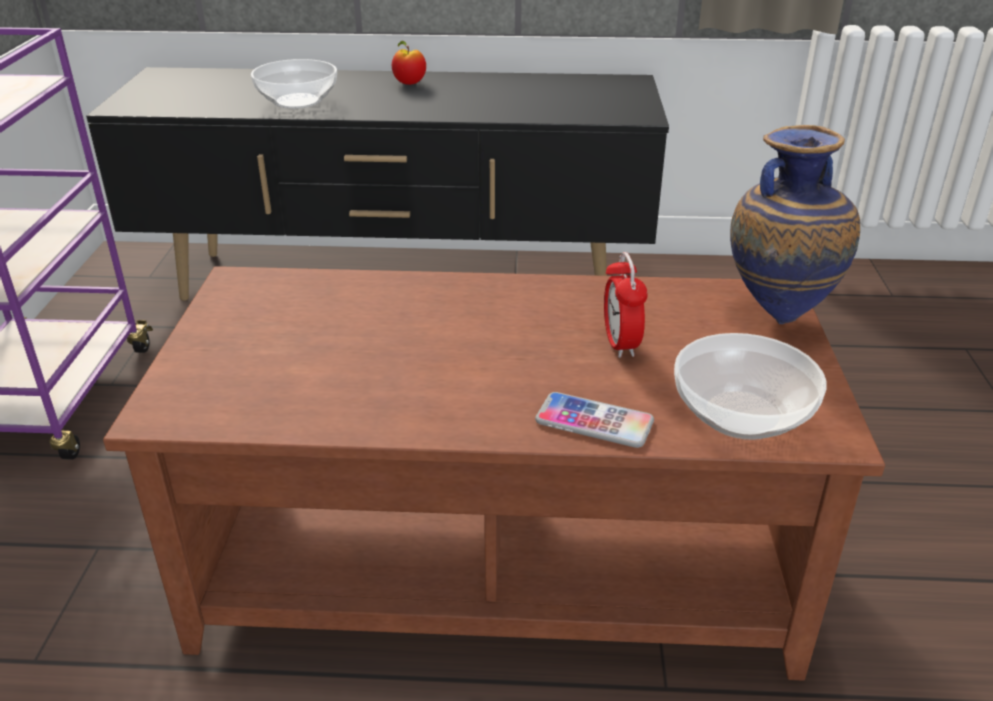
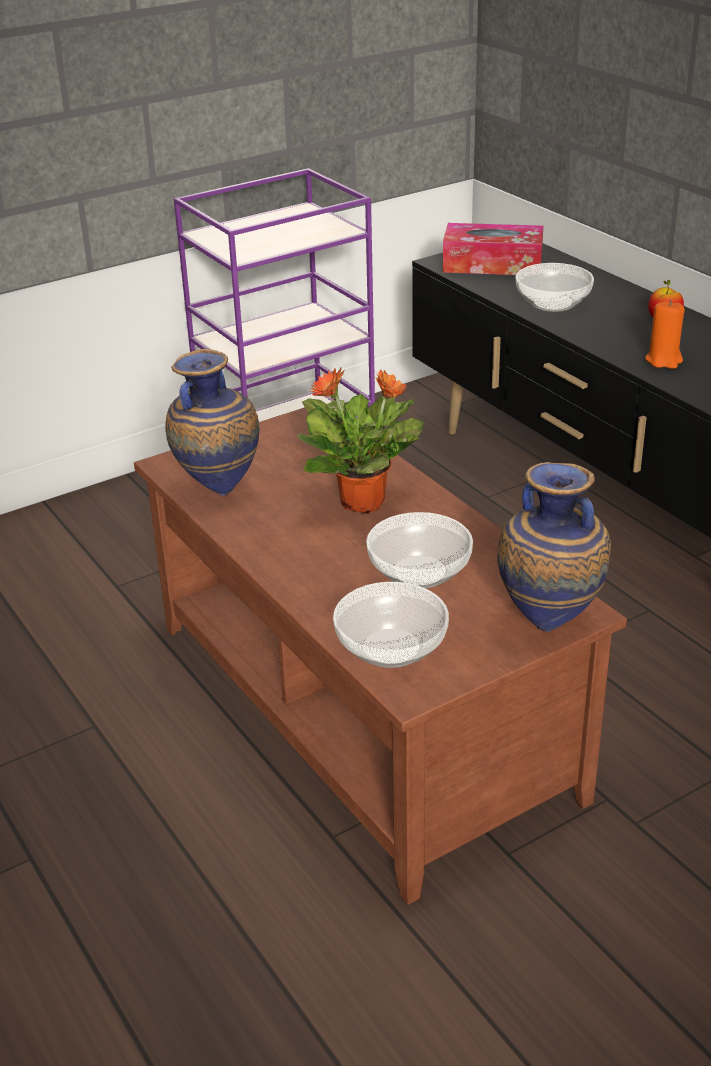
camera: 55 degrees right, 0 degrees up
phone [535,392,654,448] -> none
alarm clock [604,252,648,358] -> bowl [366,512,473,588]
none -> vase [165,349,259,496]
none -> potted plant [297,368,424,513]
none -> tissue box [443,223,543,275]
none -> orange candle [645,300,685,369]

